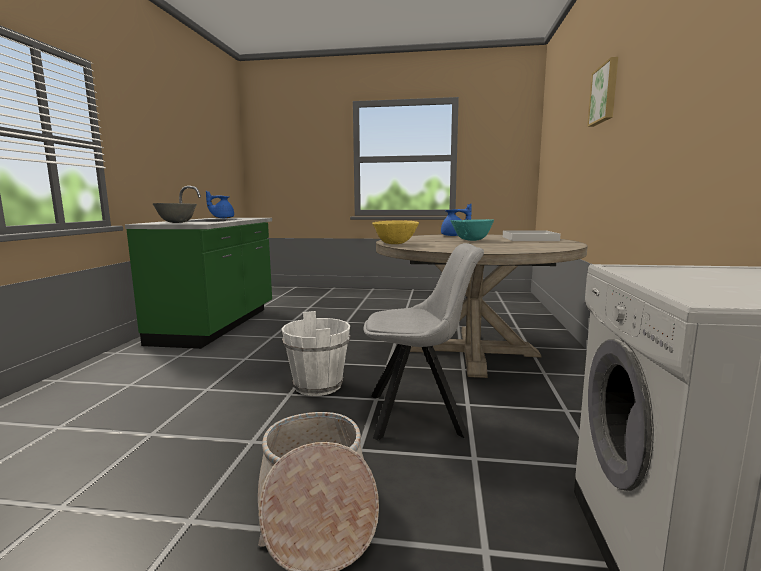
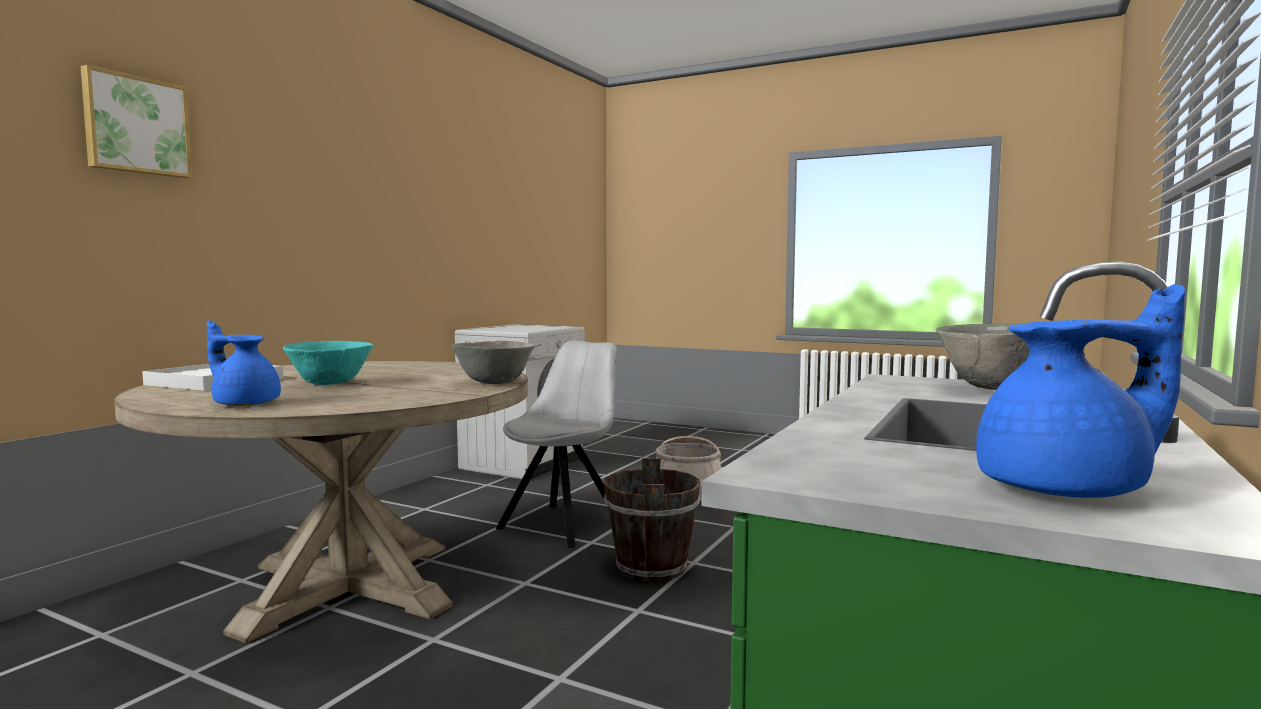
camera: 160 degrees left, 5 degrees down
white bucket [282,311,350,396] -> brown bucket [604,458,701,581]
grey chair [364,243,484,441] -> grey chair turned 105 degrees clockwise [496,340,617,548]
yellow bowl [372,220,419,244] -> grey bowl [451,340,535,384]

